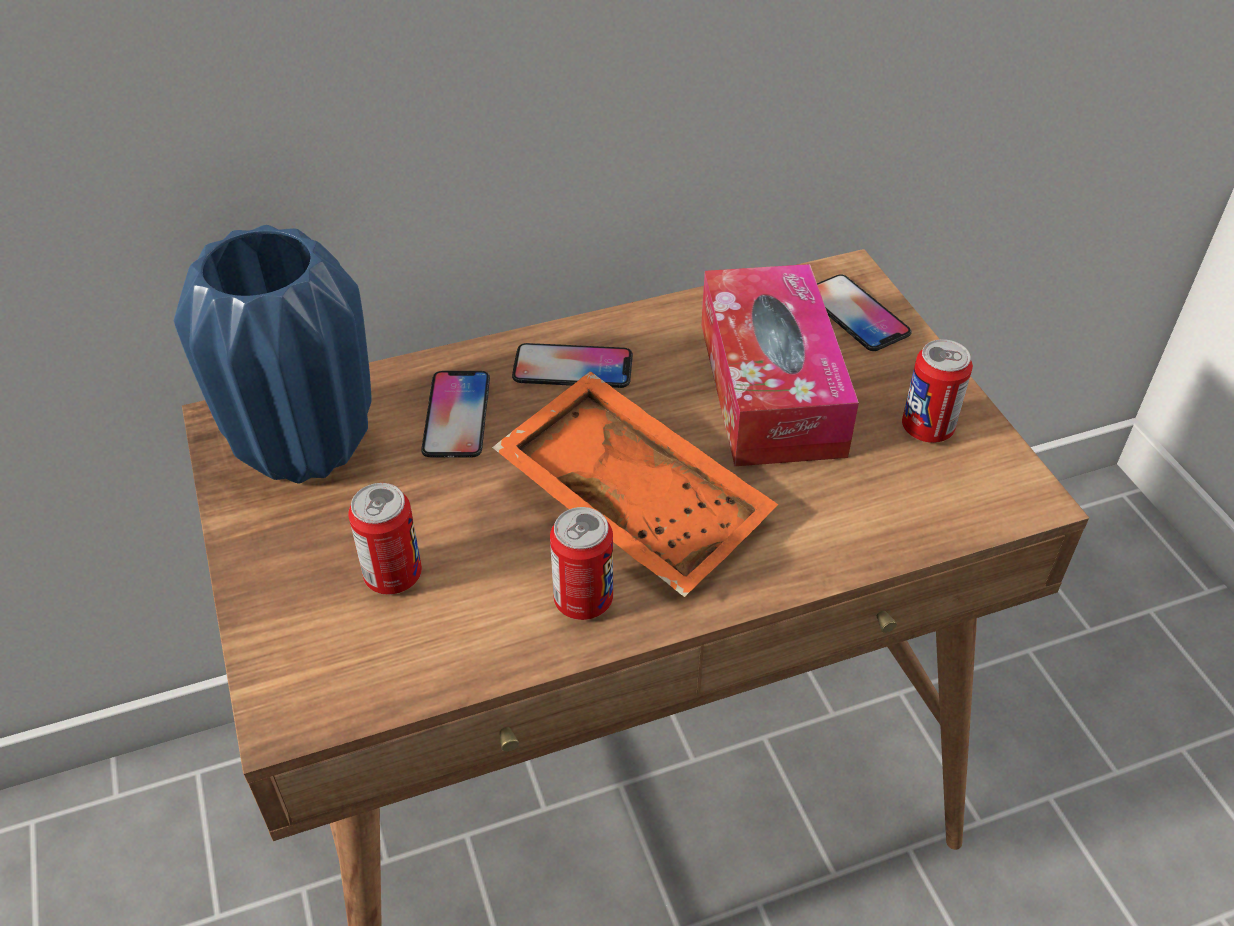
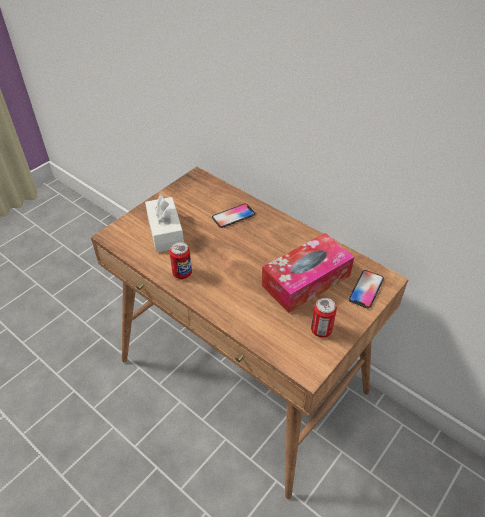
camera: 60 degrees right, 0 degrees up
blue vase [174,225,372,484] -> none
can [348,483,422,595] -> white tissue box [145,194,184,252]
orange tray [492,371,778,597] -> none
phone [512,343,633,388] -> none

